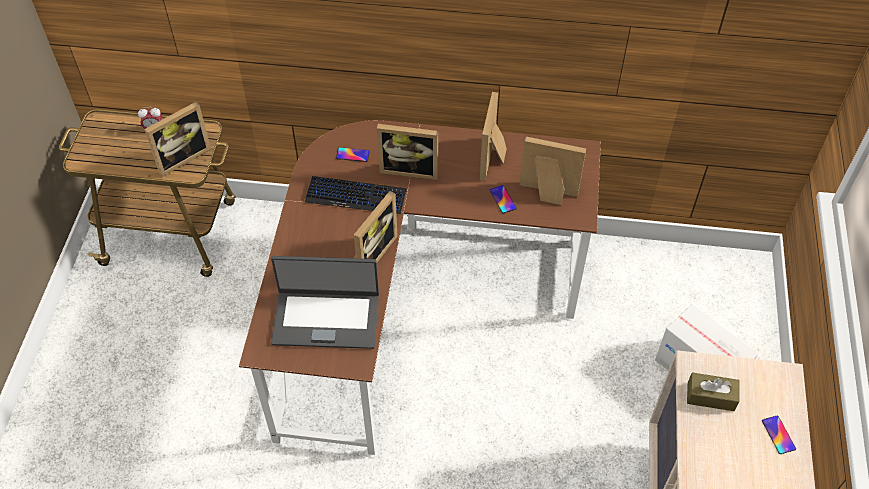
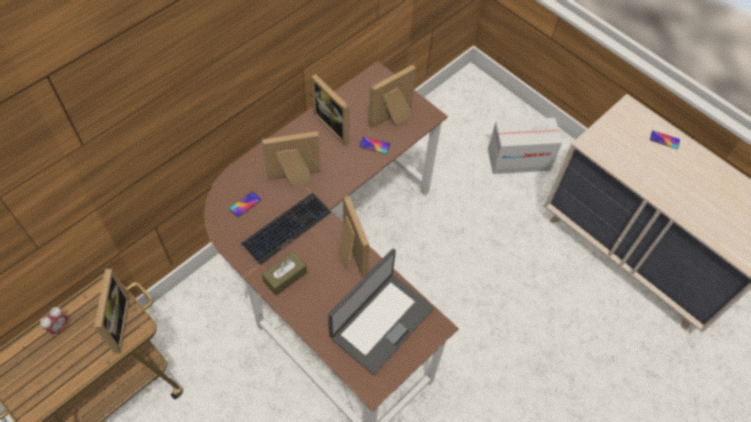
camera: 55 degrees left, 5 degrees up
picture frame [377,124,438,180] -> picture frame turned 150 degrees counterclockwise [261,131,321,187]
brown tissue box [687,372,740,411] -> brown tissue box moved to [262,251,307,296]

